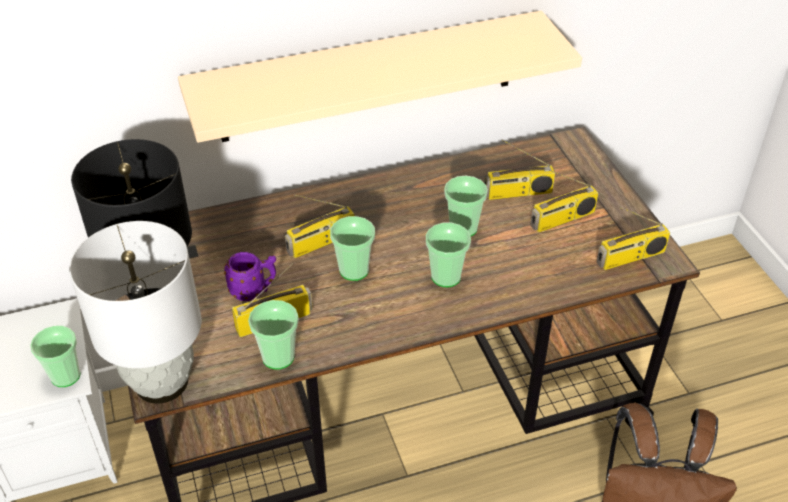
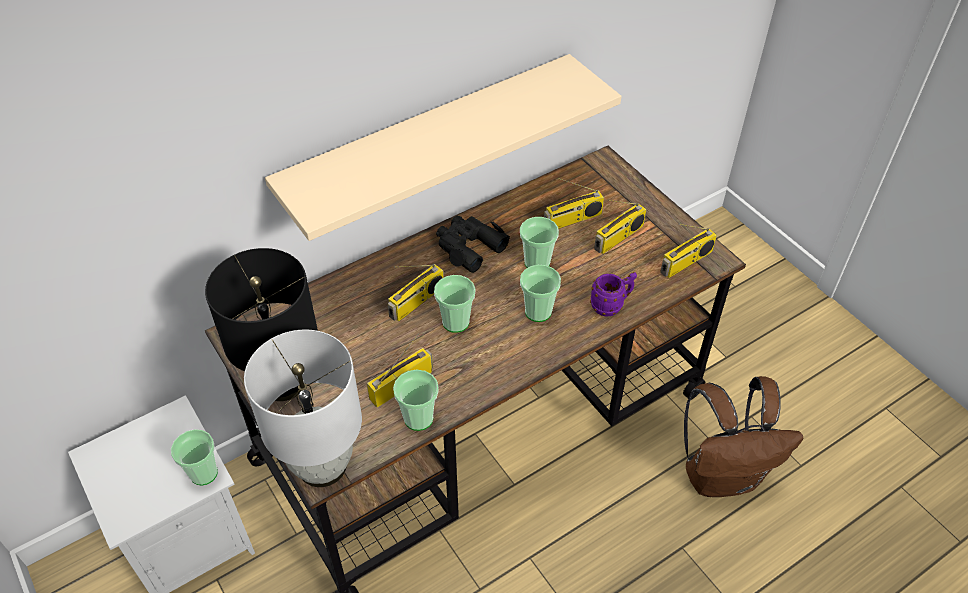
camera: 15 degrees left, 5 degrees up
purple mug [224,252,276,301] -> purple mug moved to [590,272,637,316]
none -> black binoculars [436,216,510,273]

